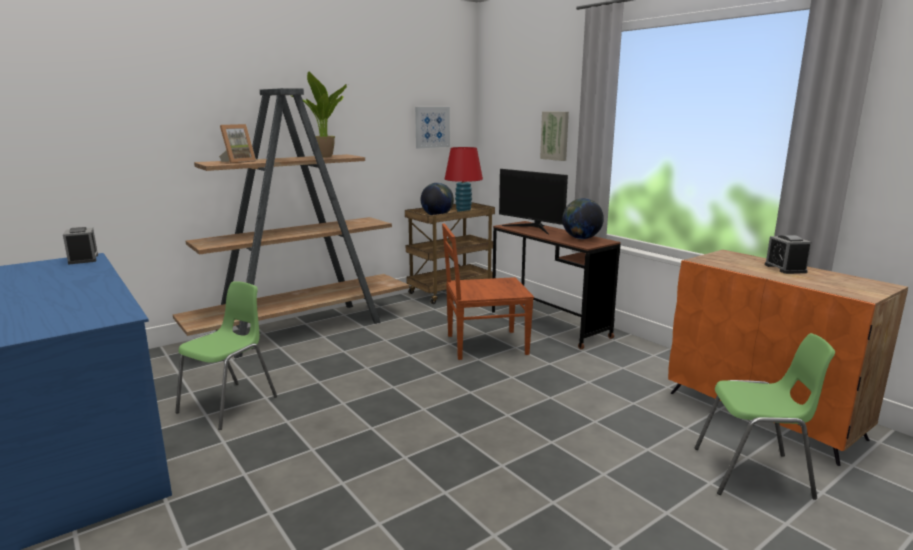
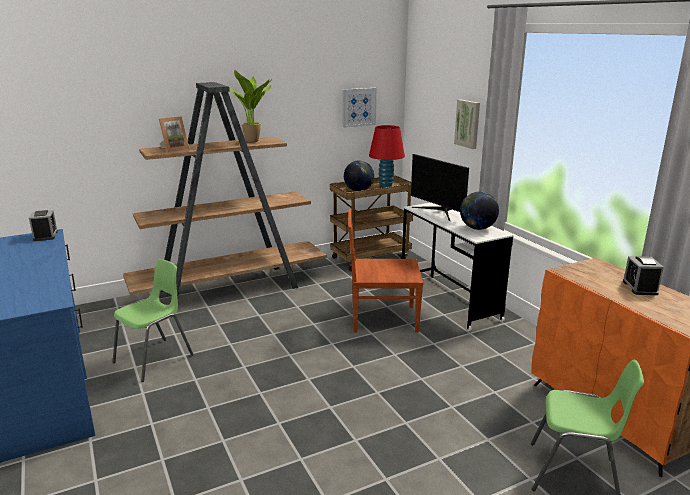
camera: 10 degrees right, 5 degrees up
brown desk [492,221,621,349] -> white desk [402,203,513,331]

